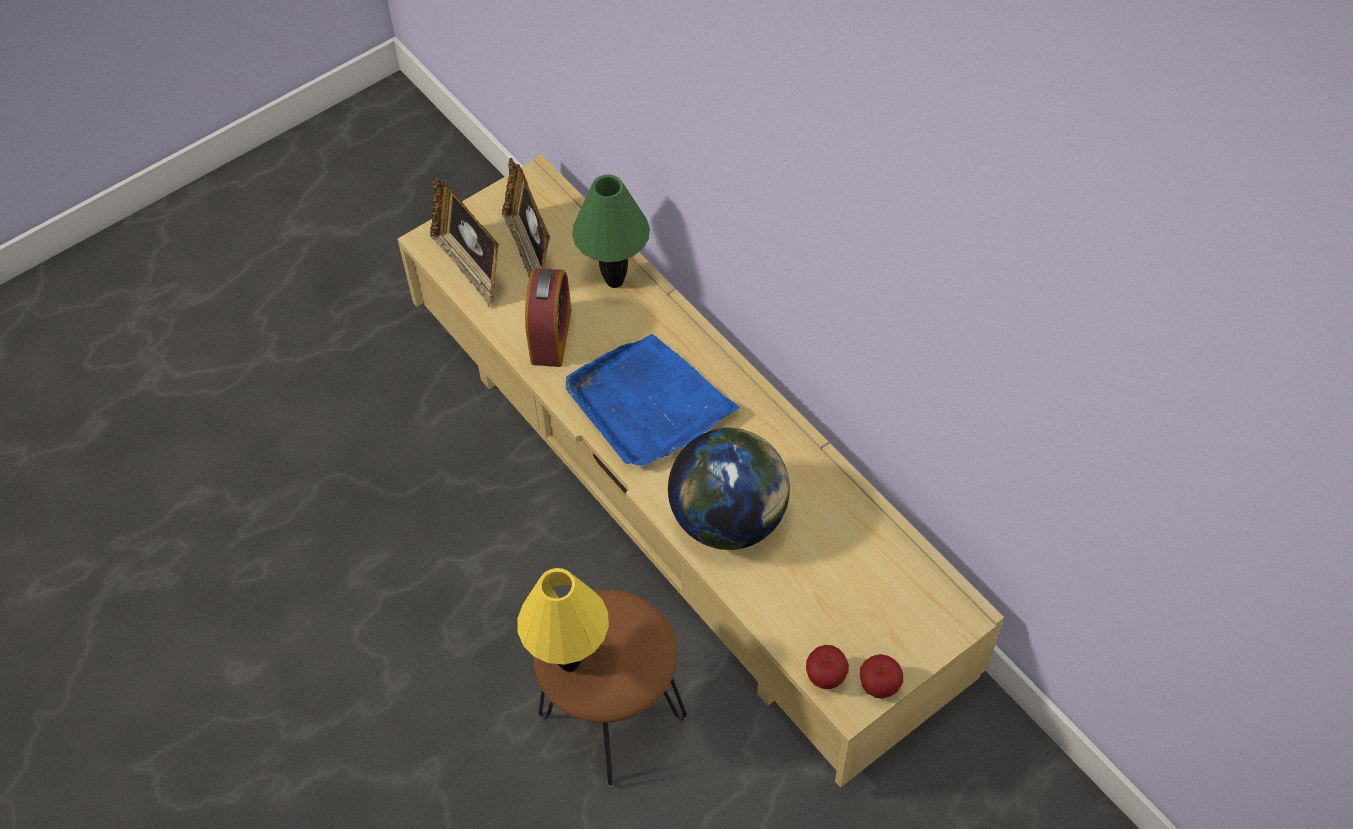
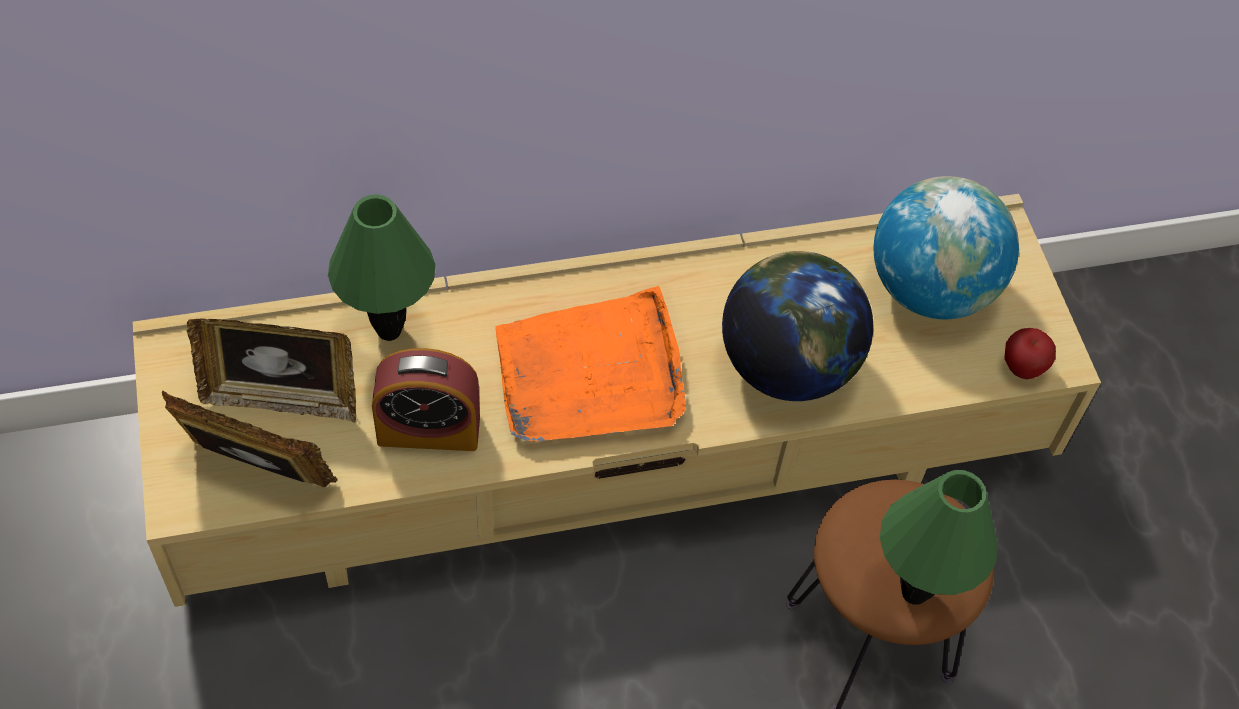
camera: 70 degrees left, 0 degrees up
picture frame [430,177,499,307] -> picture frame turned 150 degrees counterclockwise [162,391,337,488]
yellow table lamp [517,568,609,672] -> green table lamp [880,470,998,605]
alarm clock [525,268,572,367] -> alarm clock turned 150 degrees clockwise [372,348,480,451]
blue tray [566,334,740,466] -> orange tray [496,286,686,442]
apple [860,654,903,698] -> none
none -> globe [874,176,1019,319]

